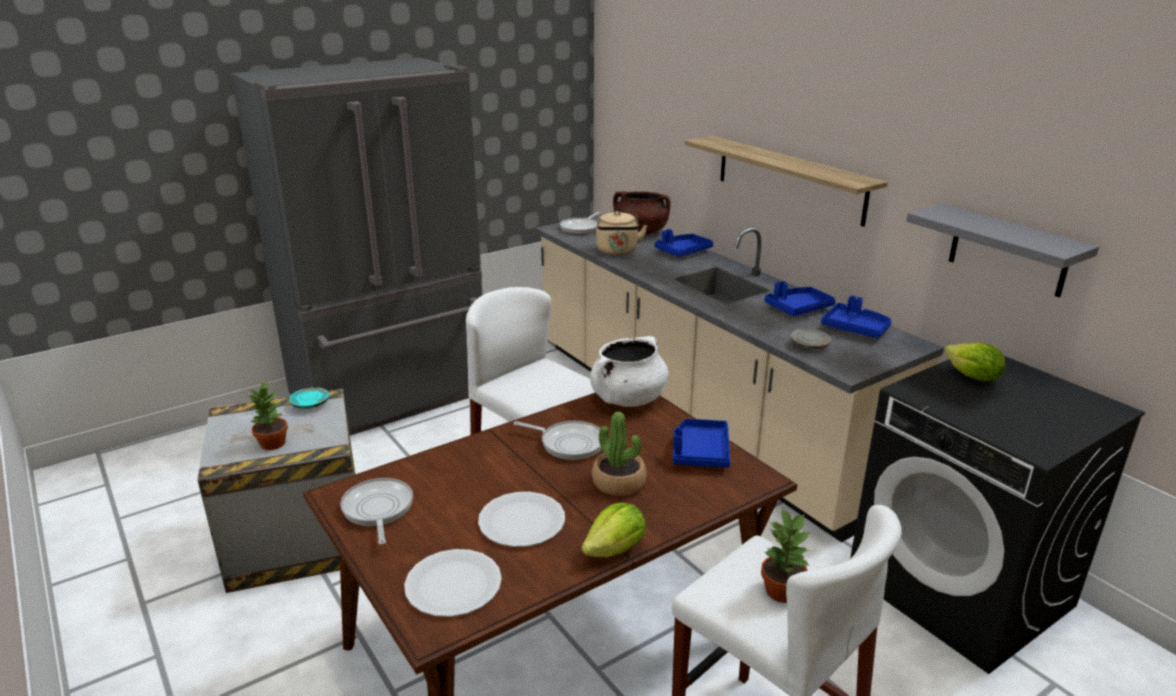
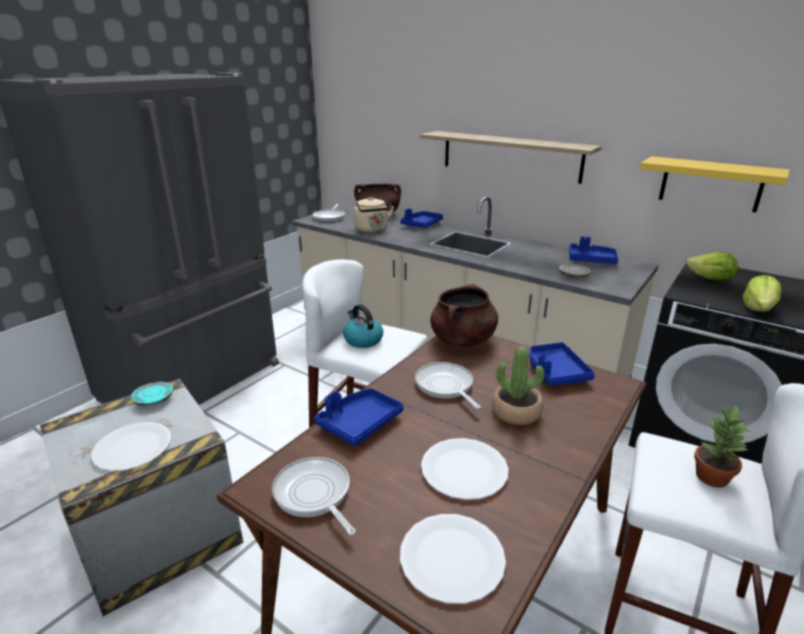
camera: 20 degrees left, 0 degrees up
potted plant [248,380,288,450] -> white plate [91,422,171,471]
frying pan [514,421,602,460] -> frying pan turned 120 degrees counterclockwise [415,362,481,409]
lettuce [582,503,646,557] -> lettuce moved to [743,275,782,312]
white cooking pot [590,336,669,407] -> brown cooking pot [430,283,498,346]
blue tray [765,281,836,316] -> blue tray moved to [315,388,403,446]
grey shelf [906,204,1099,297] -> yellow shelf [640,156,790,212]
none -> kettle [343,304,383,348]

